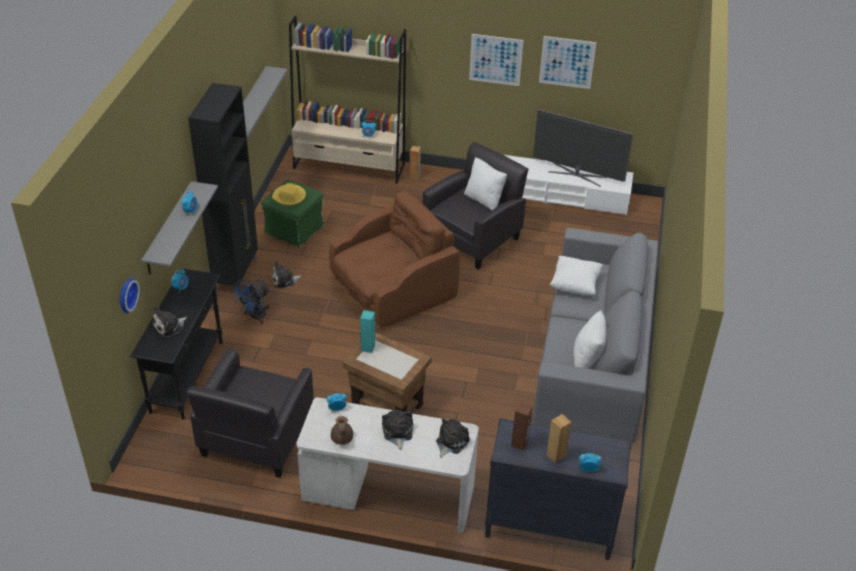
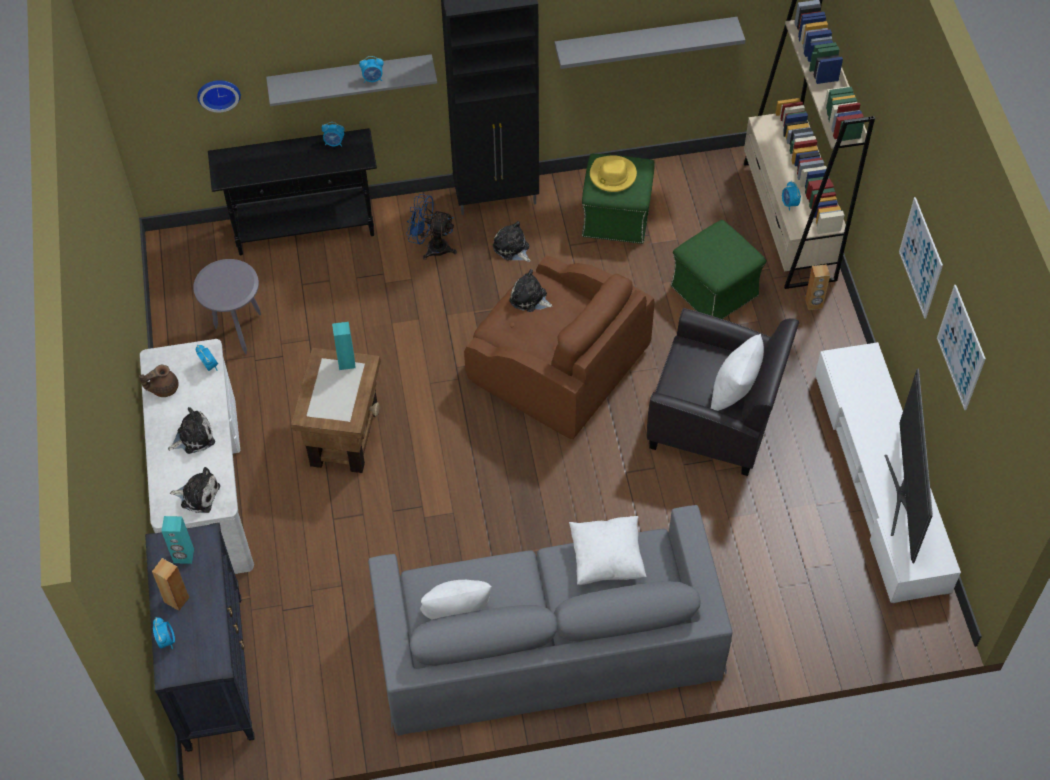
camera: 70 degrees right, 15 degrees up
plush toy [152,306,187,337] -> plush toy moved to [509,269,553,312]
black armchair [187,348,314,478] -> grey side table [193,259,261,354]
brown speaker [511,402,533,451] -> turquoise speaker [161,516,194,564]
none -> green ottoman [671,220,766,319]

